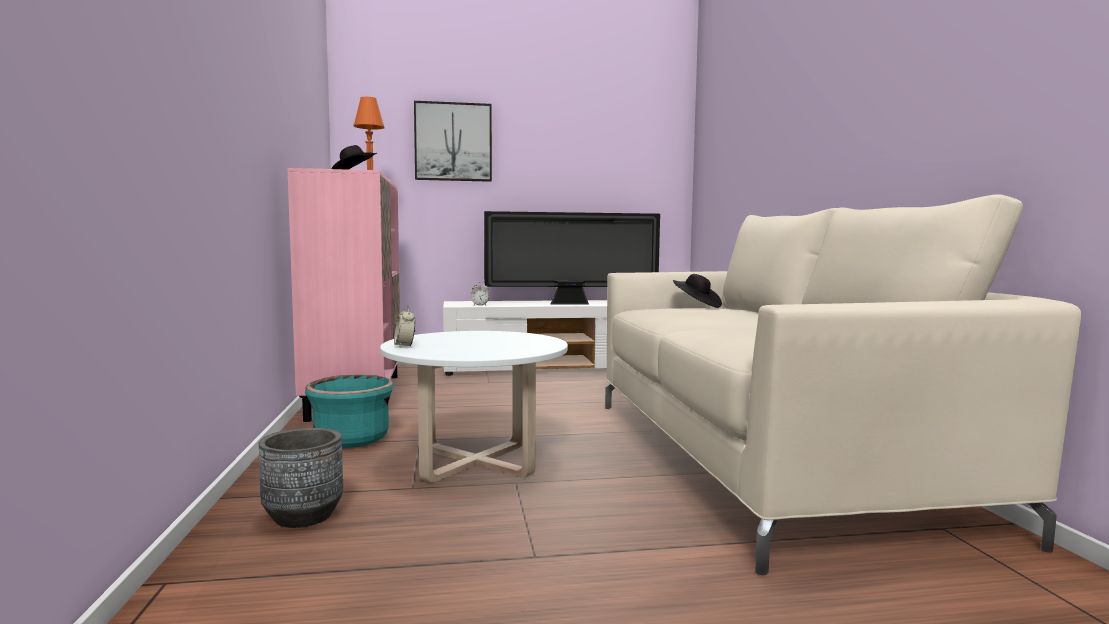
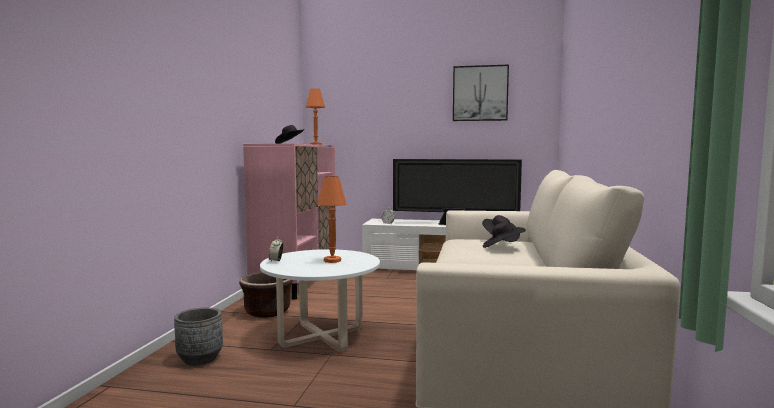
camera: 20 degrees right, 0 degrees up
turquoise planter [305,375,394,448] -> brown planter [239,272,293,318]
picture [414,101,492,182] -> picture moved to [453,65,509,121]
none -> orange table lamp [317,176,347,263]
none -> black hat [483,222,526,248]

